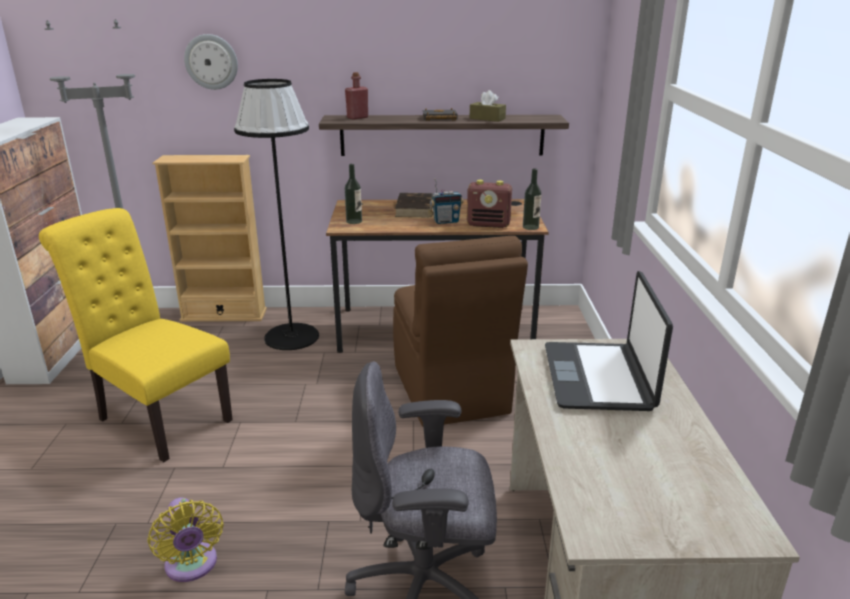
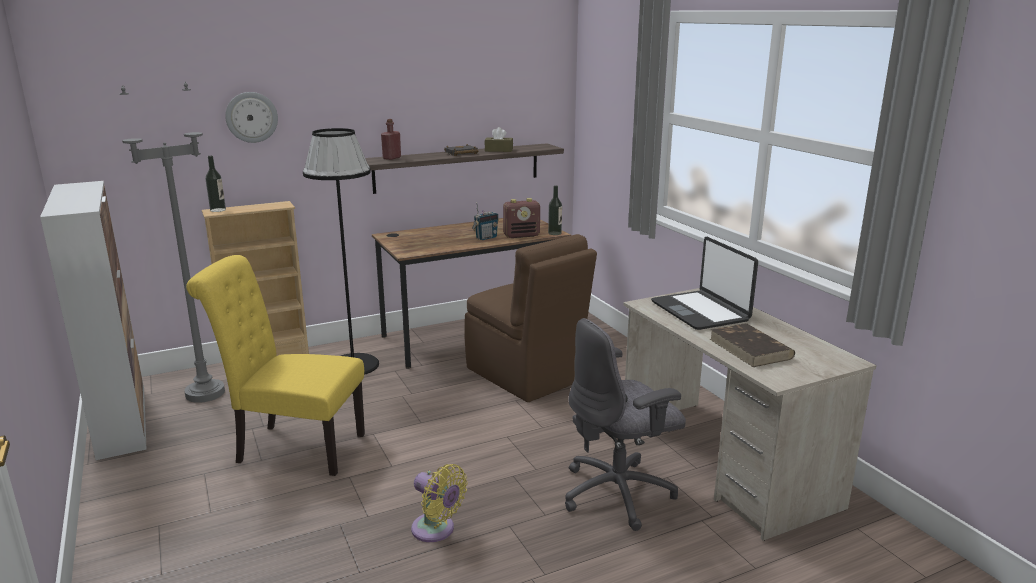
camera: 25 degrees left, 5 degrees down
bottle [345,164,362,224] -> bottle moved to [206,156,226,212]
brown book [395,193,433,217] -> brown book moved to [710,323,795,367]

